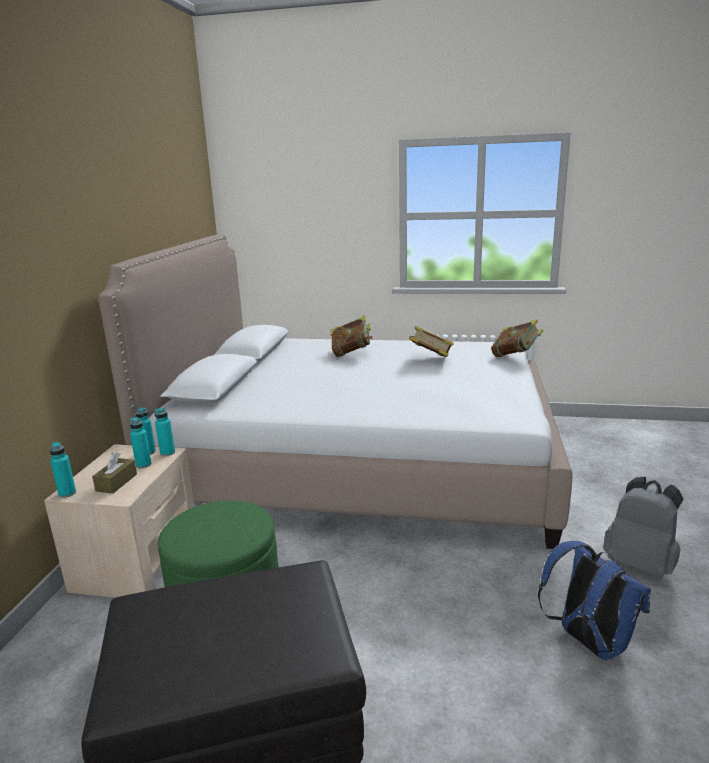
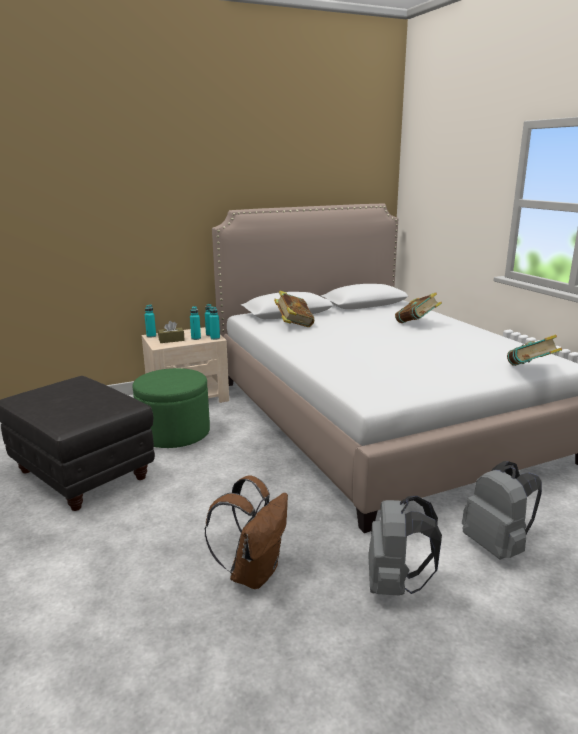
camera: 55 degrees right, 0 degrees up
book [409,326,454,357] -> book moved to [274,291,314,327]
blue backpack [538,541,651,660] -> brown backpack [204,475,288,589]
none -> grey backpack [462,461,542,560]

